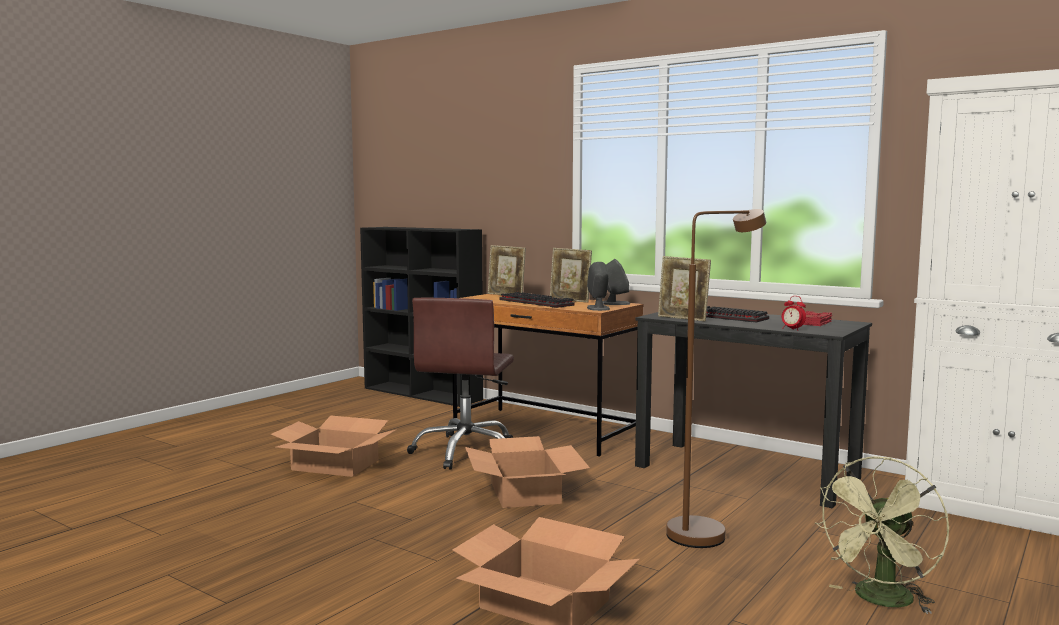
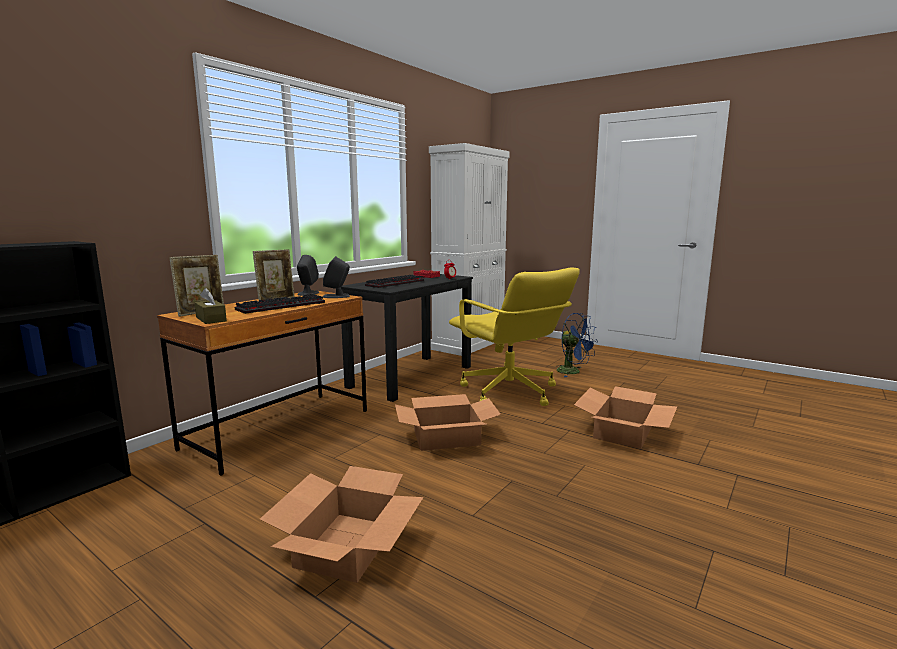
camera: 90 degrees left, 5 degrees up
brown office chair [407,298,514,470] -> none
picture frame [658,256,711,322] -> none
brown floor lamp [666,209,766,548] -> yellow office chair [449,268,580,406]
green fan [815,456,949,614] -> blue fan [556,313,598,377]
none -> brown tissue box [194,288,227,324]

